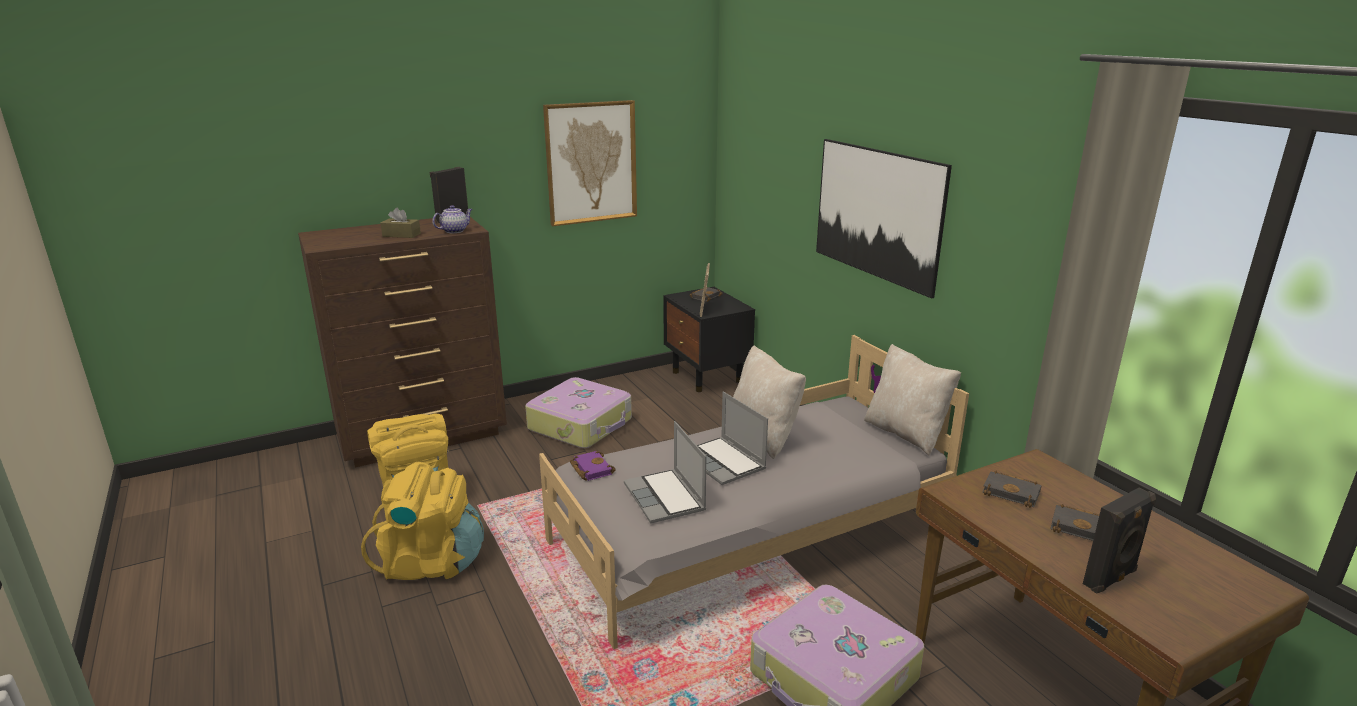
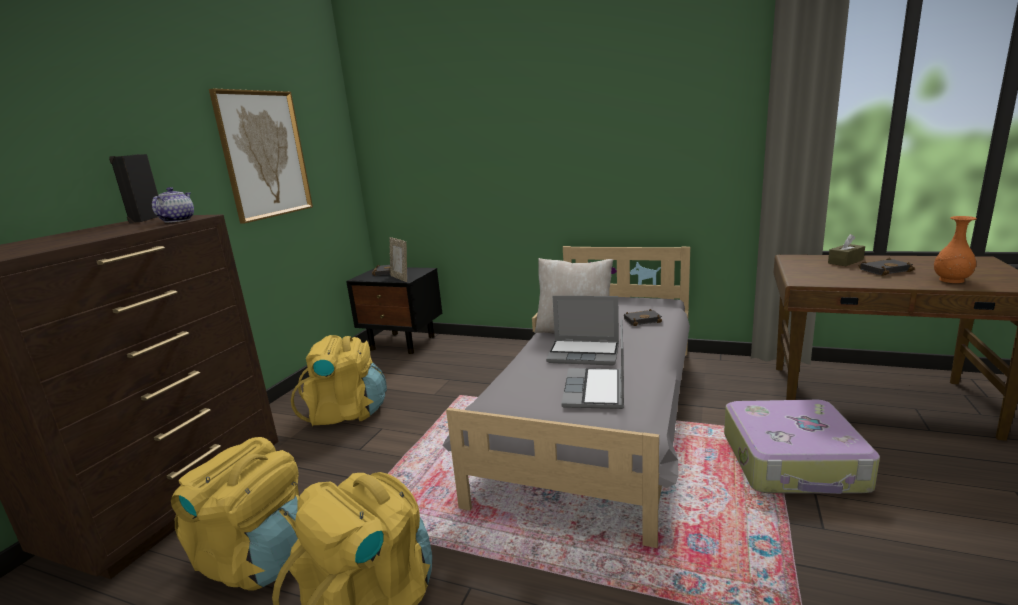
camera: 40 degrees left, 5 degrees down
brown tissue box [380,208,421,238] -> brown tissue box moved to [828,234,865,266]
suitcase [525,377,632,448] -> yellow backpack [291,335,387,426]
purple book [570,451,616,481] -> none
laptop [624,421,706,523] -> laptop turned 75 degrees clockwise [561,319,624,409]
picture [816,139,952,299] -> none
beige pillow [864,344,961,456] -> none
black book [982,471,1042,508] -> black book moved to [624,309,662,326]
black speaker [1083,488,1156,594] -> orange vase [934,216,977,283]

